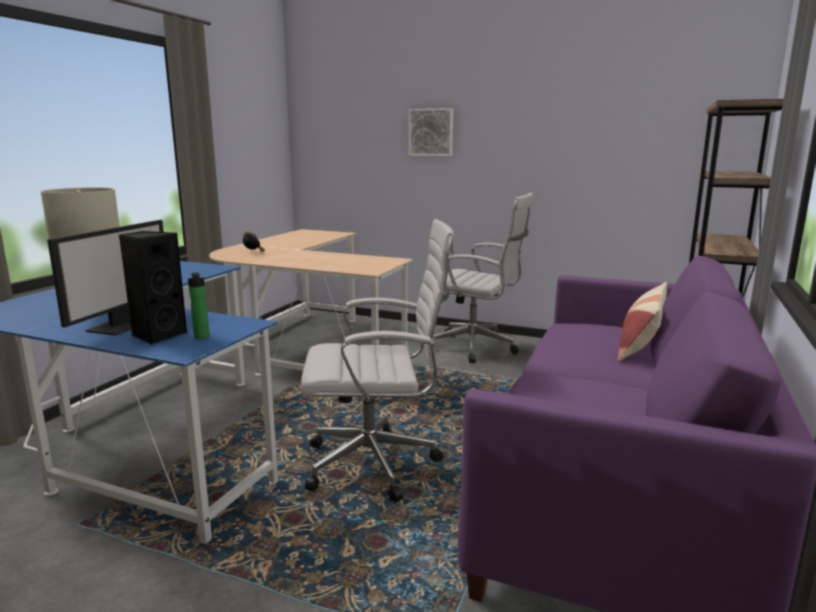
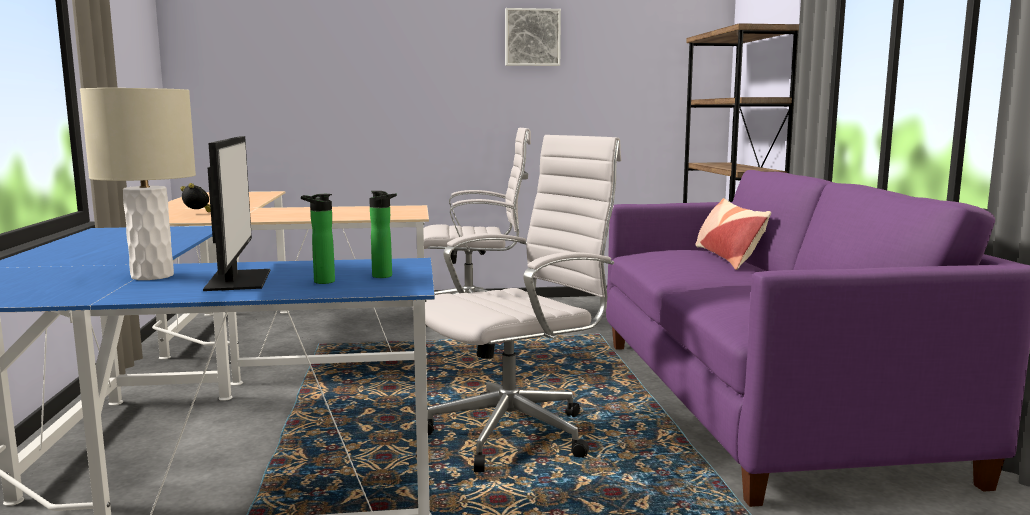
camera: 30 degrees left, 5 degrees down
black speaker [119,231,187,345] -> bottle [301,194,335,284]
picture [409,108,453,156] -> picture moved to [505,8,561,66]

